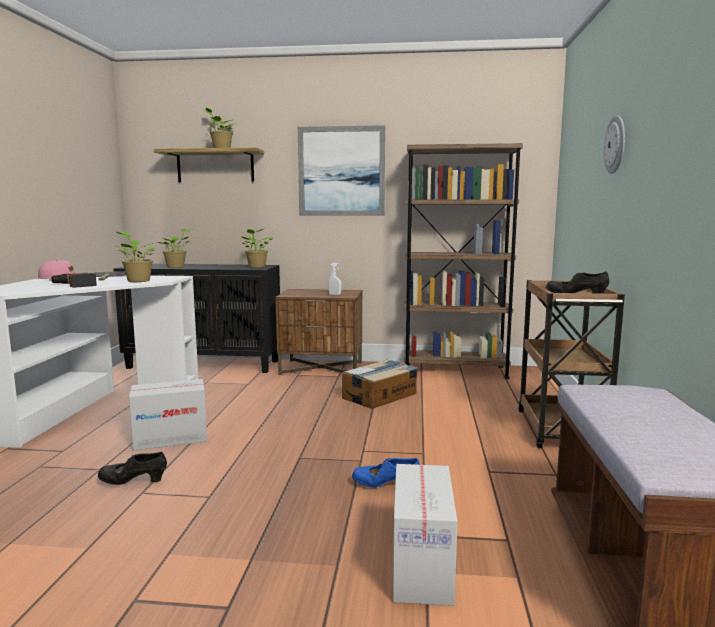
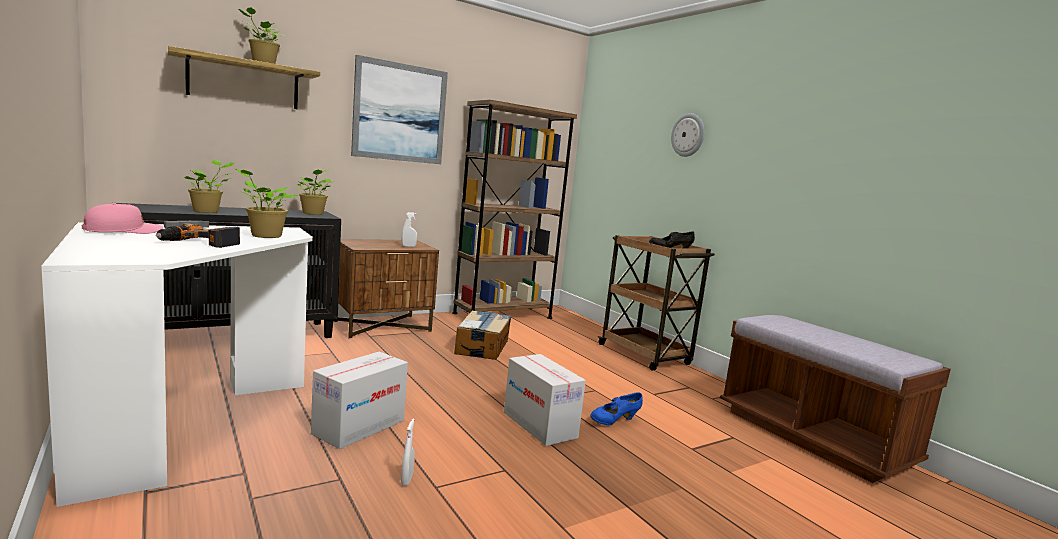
camera: 40 degrees left, 0 degrees up
black shoe [98,452,167,485] -> white spray bottle [401,418,415,486]
cardboard box [393,464,458,606] -> cardboard box moved to [504,354,586,446]

